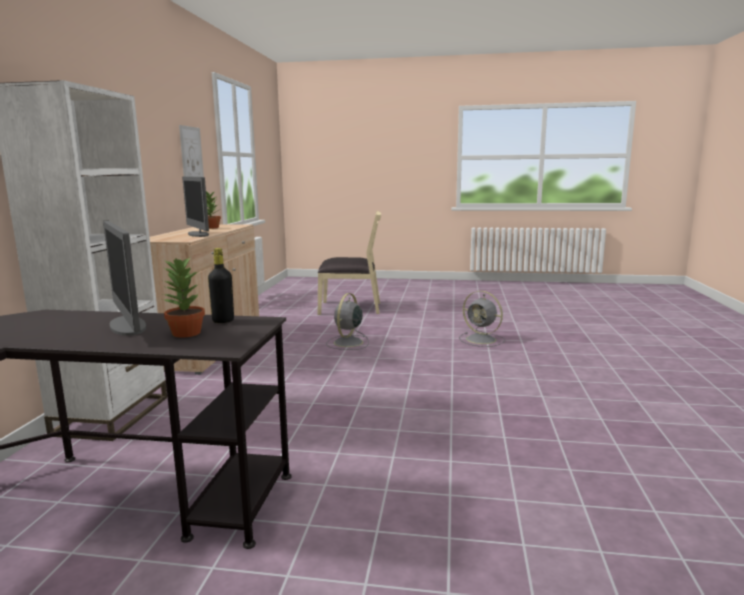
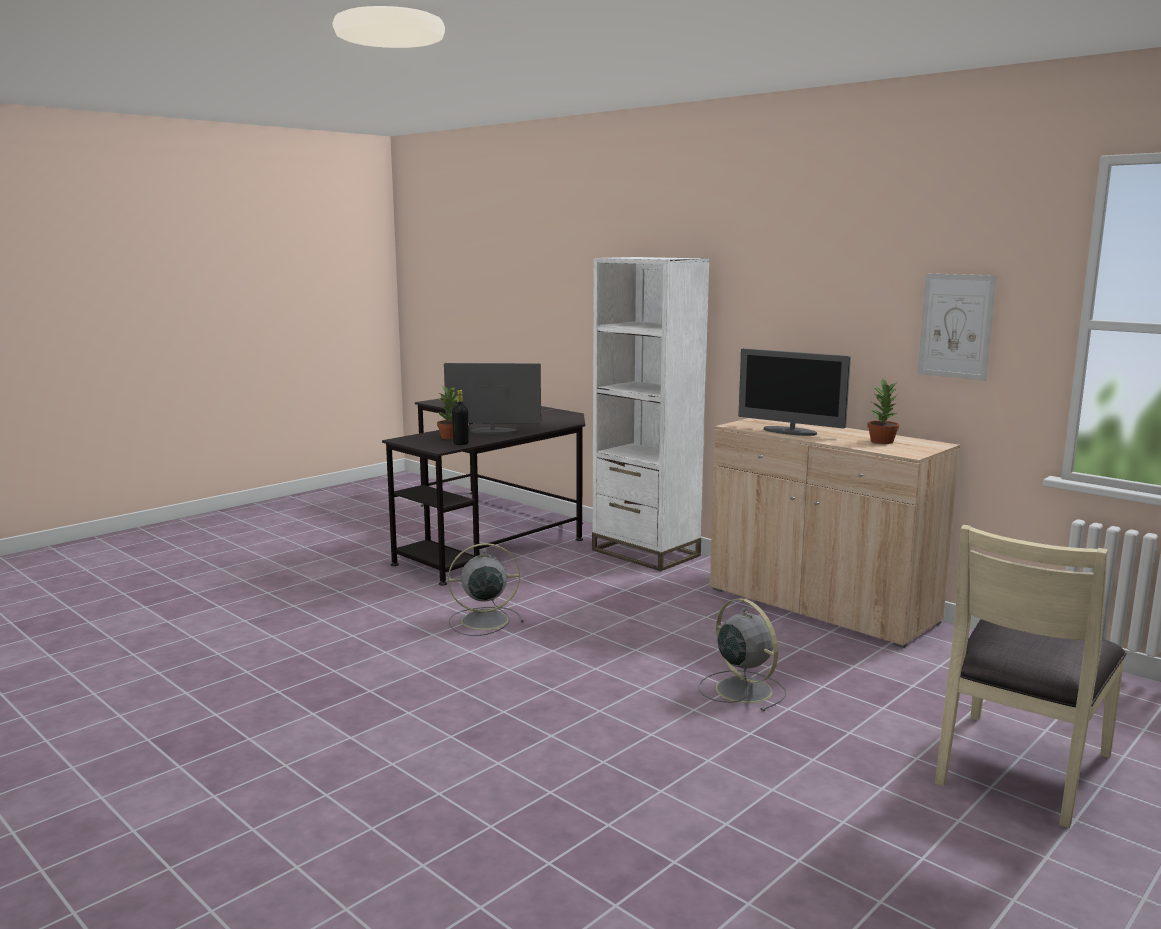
camera: 125 degrees right, 0 degrees up
monitor [182,176,209,237] -> monitor turned 150 degrees counterclockwise [738,348,851,436]
grey fan [459,291,505,347] -> grey fan moved to [448,543,524,636]

